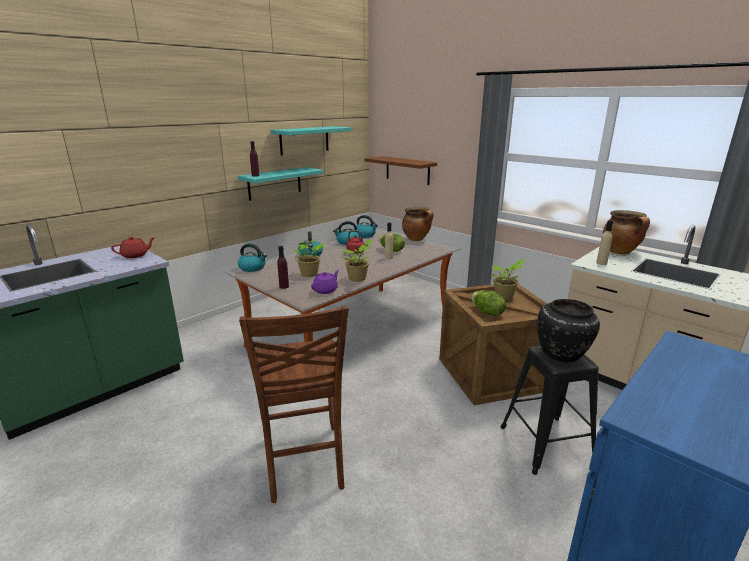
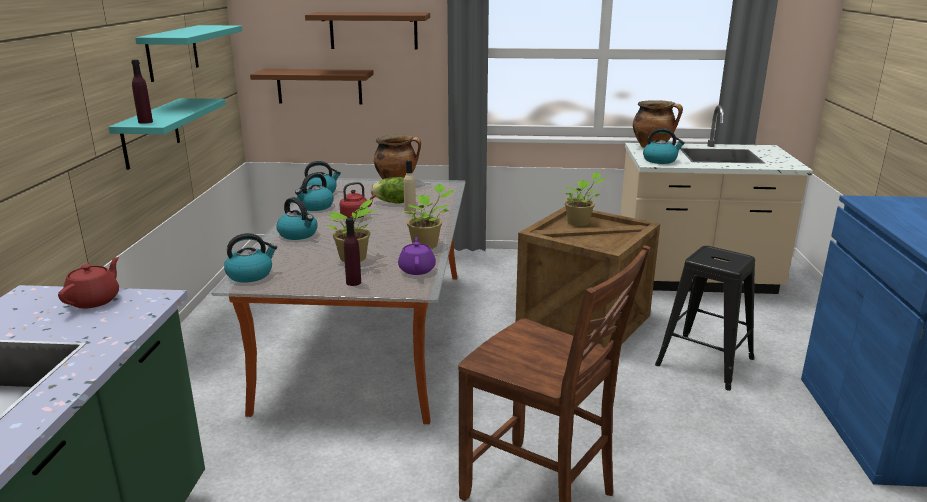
camera: 40 degrees left, 0 degrees up
lettuce [471,290,506,316] -> none
black vase [537,299,600,362] -> none
beige bottle [596,220,613,265] -> kettle [643,128,685,164]
none -> brown shelf [305,12,430,50]

